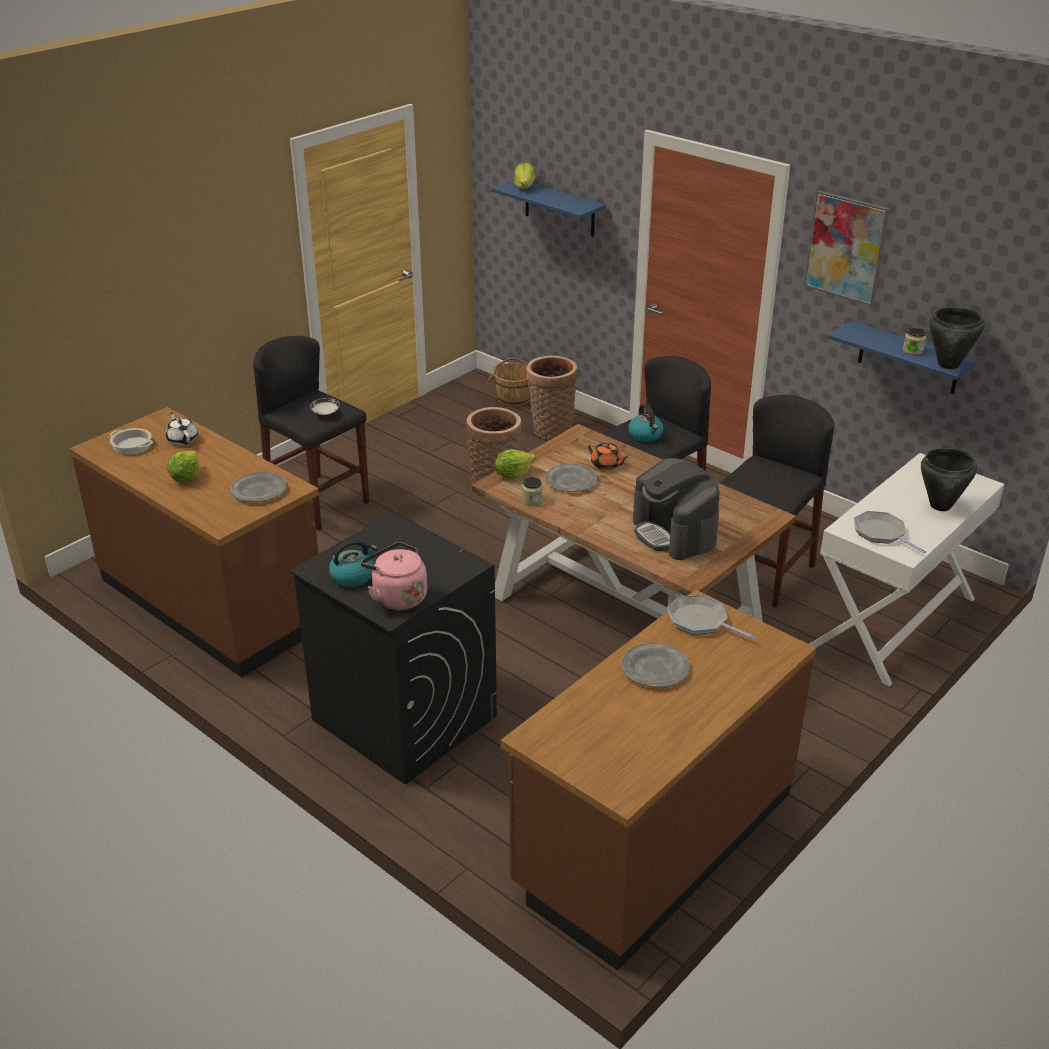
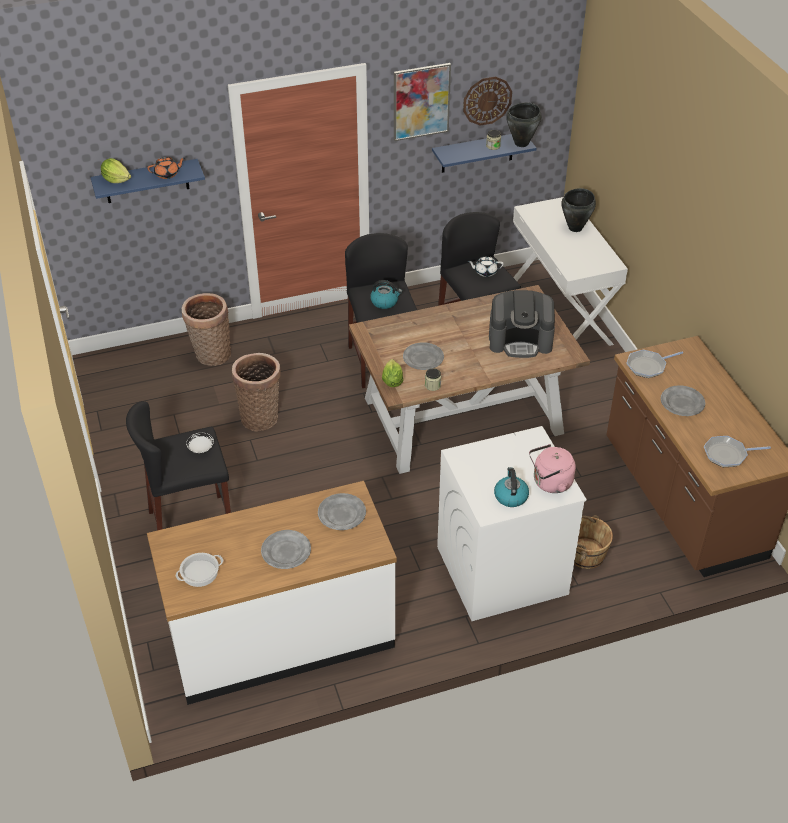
camera: 60 degrees left, 10 degrees up
brown counter [70,407,319,677] -> white counter [147,481,397,705]
white teapot [166,412,198,445] -> white teapot moved to [468,256,504,277]
lettuce [167,451,200,482] -> grey plate [261,530,311,569]
black washing machine [289,513,497,785] -> white washing machine [437,426,587,621]
brown bucket [487,358,530,406] -> brown bucket moved to [574,515,613,569]
orange teapot [588,443,628,470] -> orange teapot moved to [147,157,185,179]
frying pan [854,511,926,553] -> frying pan moved to [704,436,771,467]
none -> wall clock [463,76,512,126]

